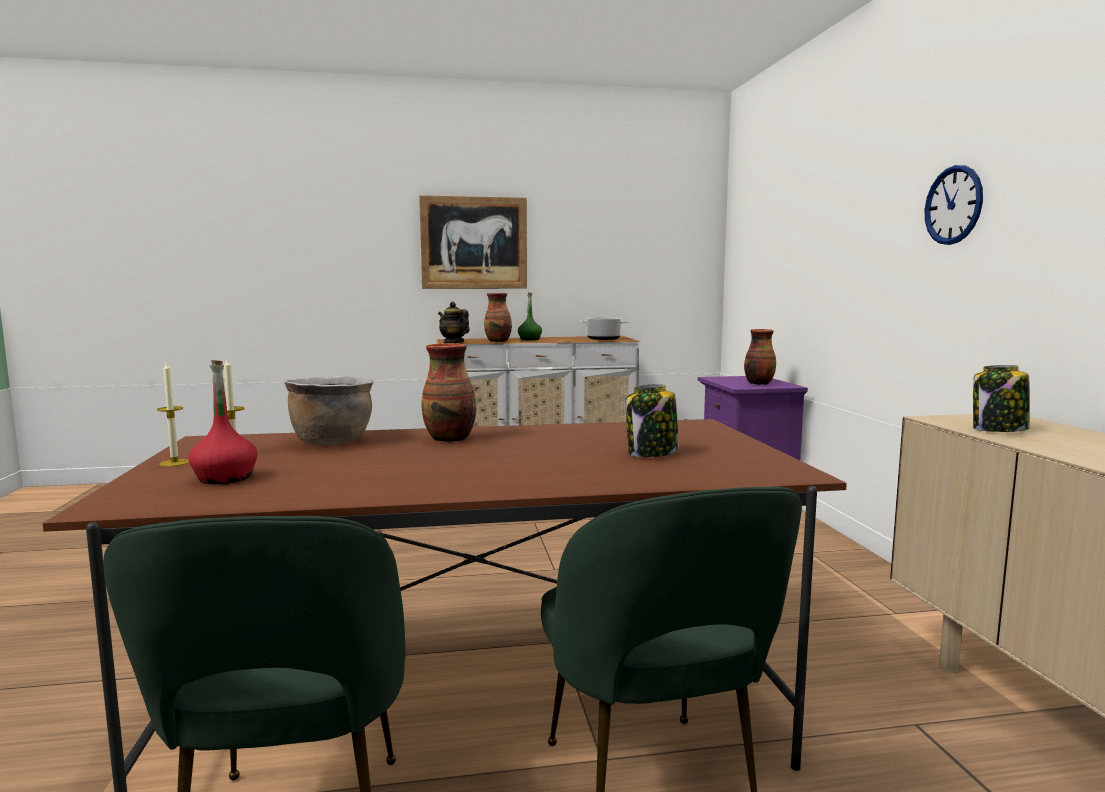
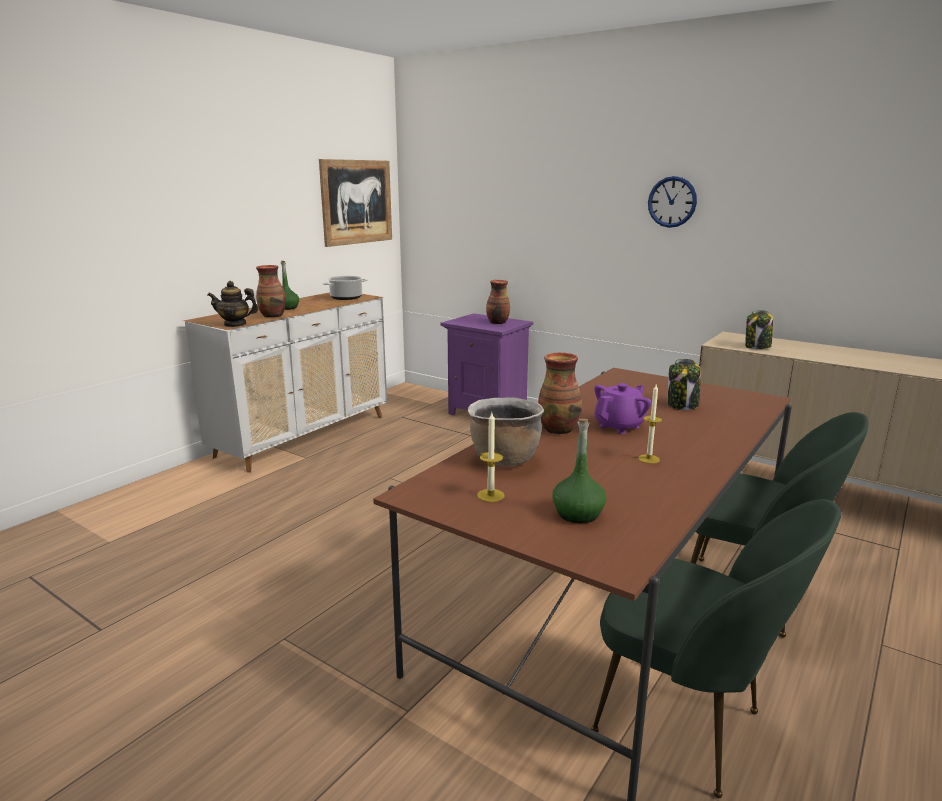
camera: 45 degrees left, 10 degrees up
candle [157,363,189,467] -> candle moved to [638,384,662,464]
red bottle [189,360,257,484] -> green bottle [552,419,607,523]
picture [419,195,527,289] -> picture moved to [319,159,392,247]
none -> purple teapot [594,383,652,434]

